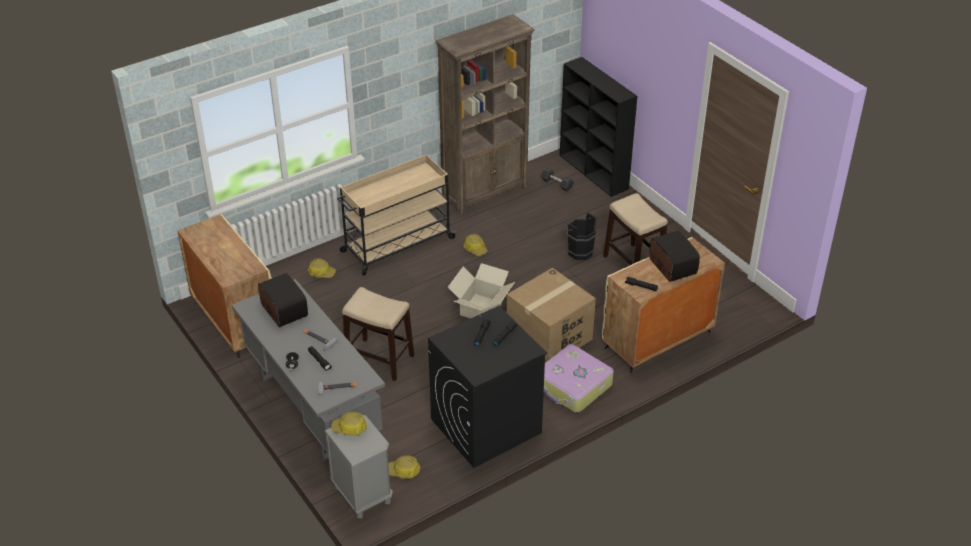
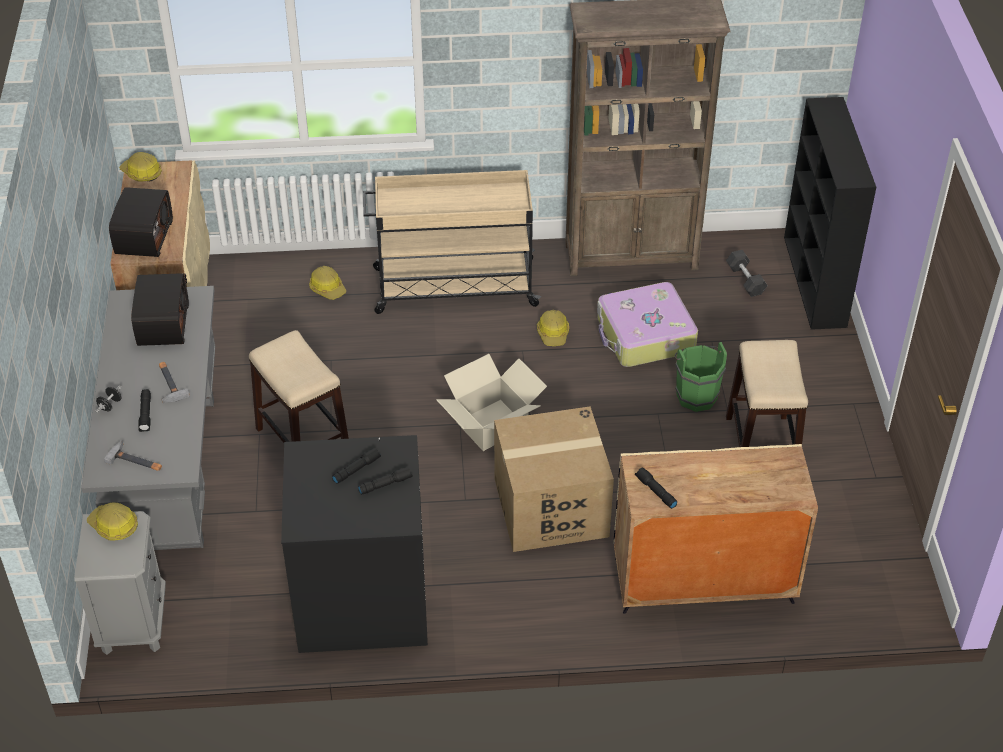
camera: 30 degrees right, 5 degrees up
hard hat [388,456,420,479] -> hard hat moved to [119,152,162,182]
suitcase [544,344,614,413] -> suitcase moved to [597,282,698,367]
black bucket [564,213,596,260] -> green bucket [674,342,727,412]
radio [649,231,700,282] -> radio moved to [109,187,173,257]

